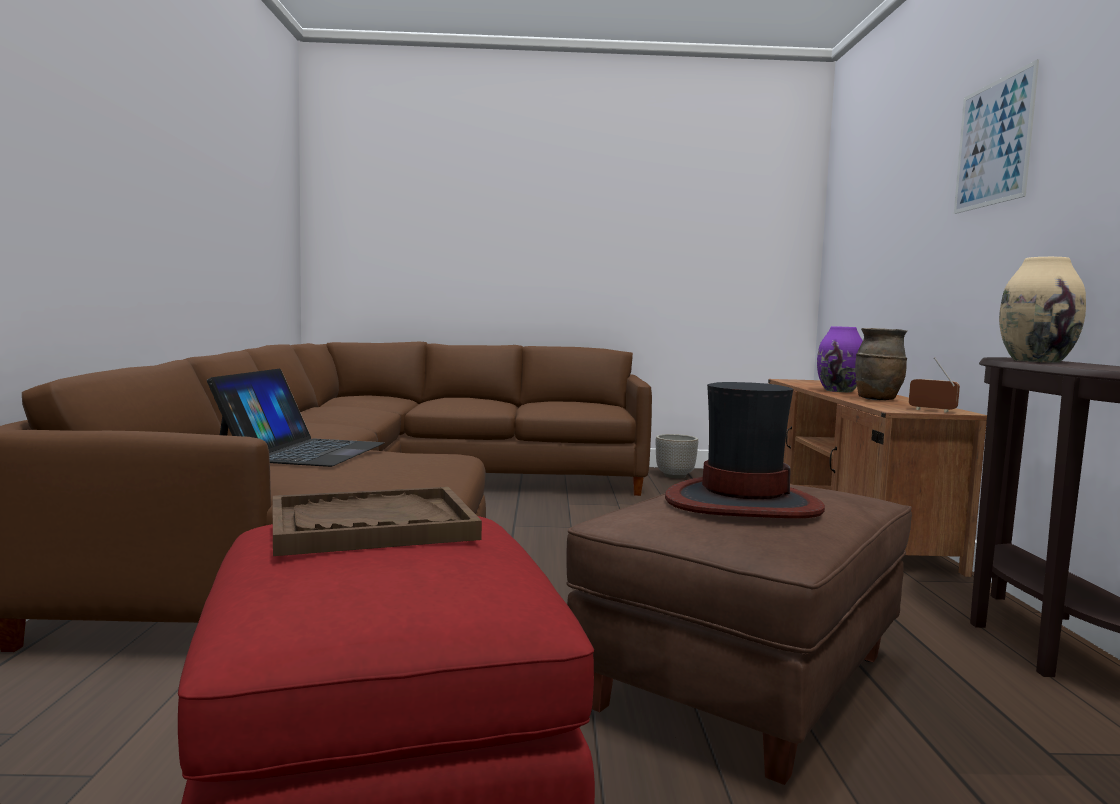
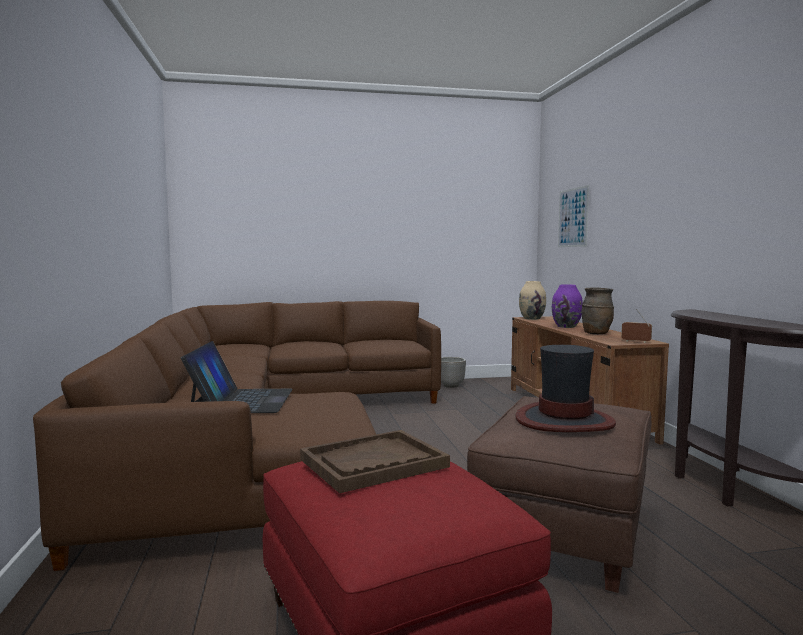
camera: 10 degrees left, 0 degrees up
picture [954,59,1039,214] -> picture moved to [558,185,589,247]
beige vase [999,257,1086,363] -> beige vase moved to [519,281,546,320]

